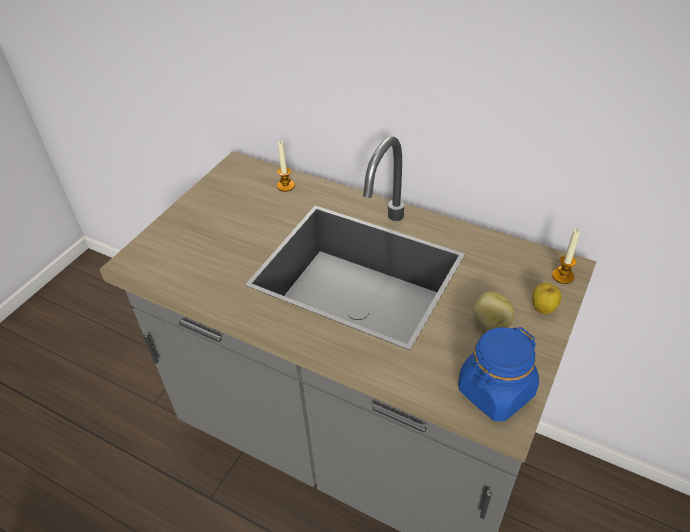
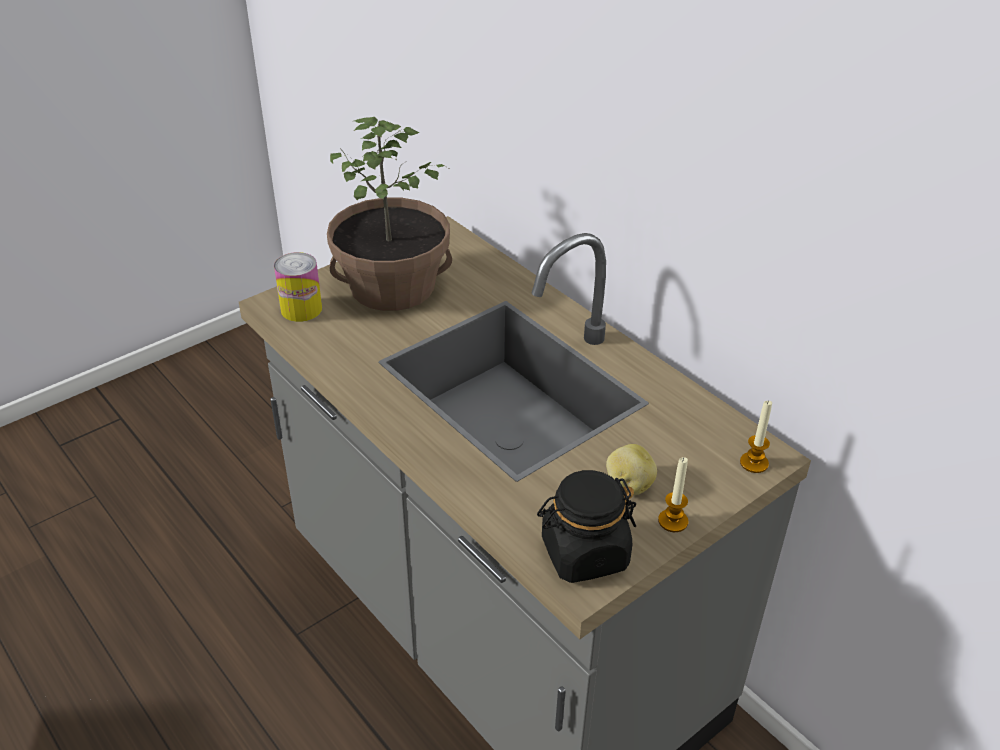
camera: 20 degrees right, 5 degrees down
candle [277,141,295,192] -> candle moved to [658,457,688,532]
blue jar [458,327,539,422] -> black jar [537,470,636,583]
apple [532,283,562,315] -> none
none -> can [274,252,322,322]
none -> potted plant [327,117,452,311]

